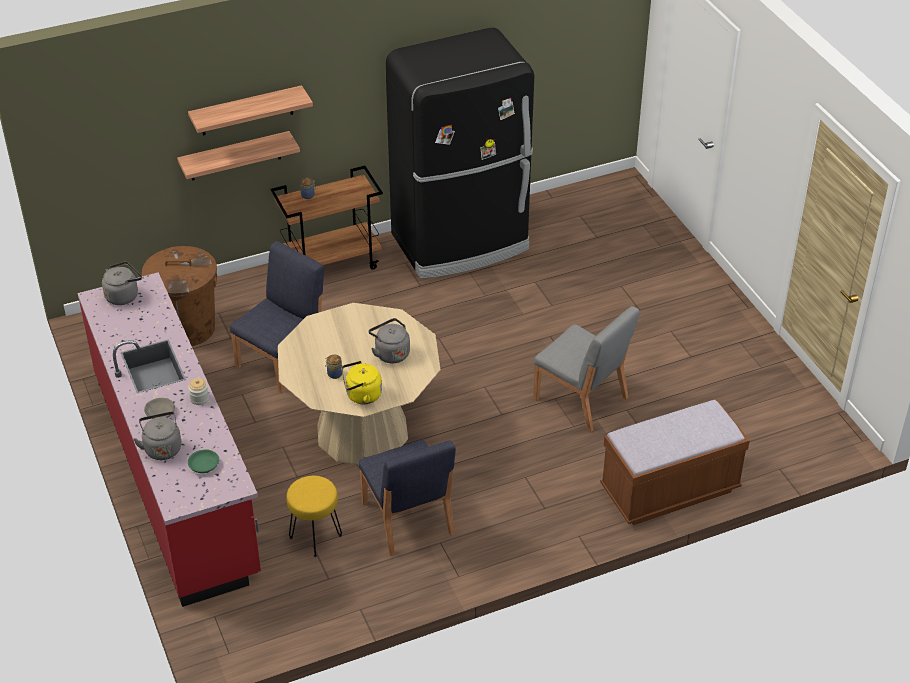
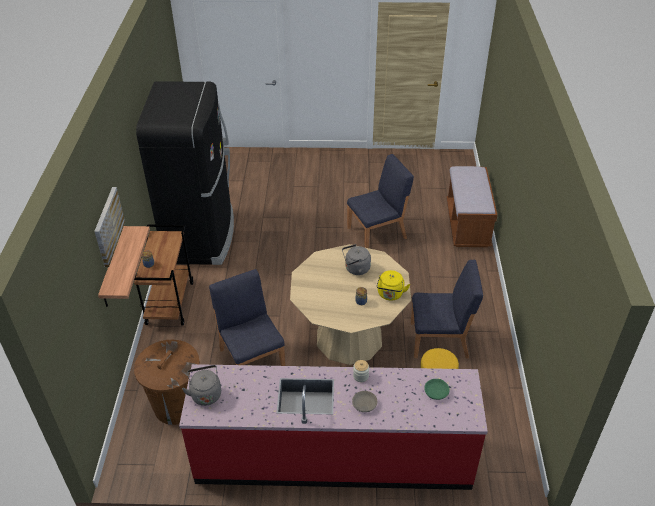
camera: 65 degrees left, 0 degrees up
grey kettle [133,412,182,460] -> none
shelf [188,85,313,136] -> picture [94,187,125,267]
grey chair [533,306,640,432] -> blue chair [347,154,414,248]

